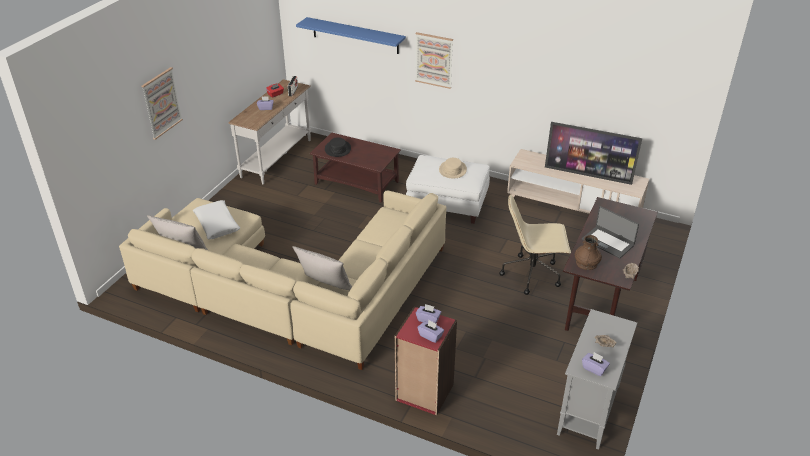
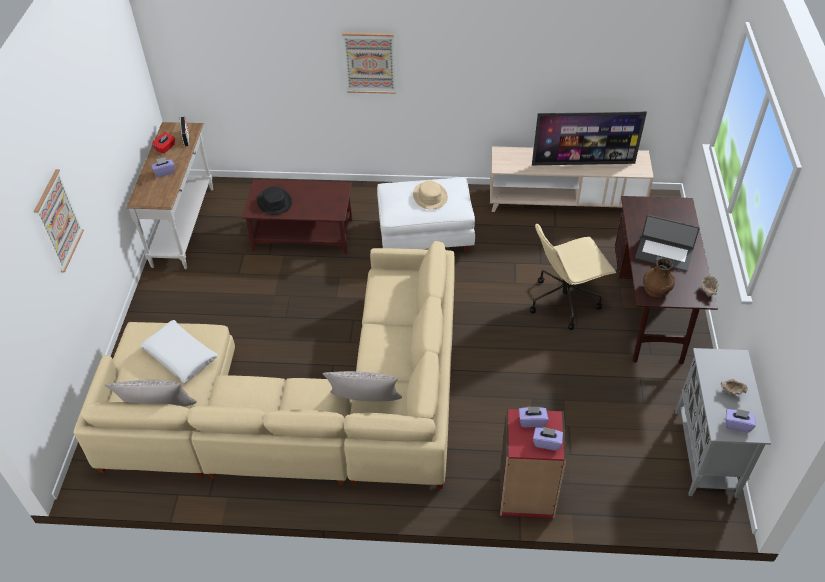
camera: 20 degrees left, 10 degrees up
blue shelf [296,17,406,54] -> none

